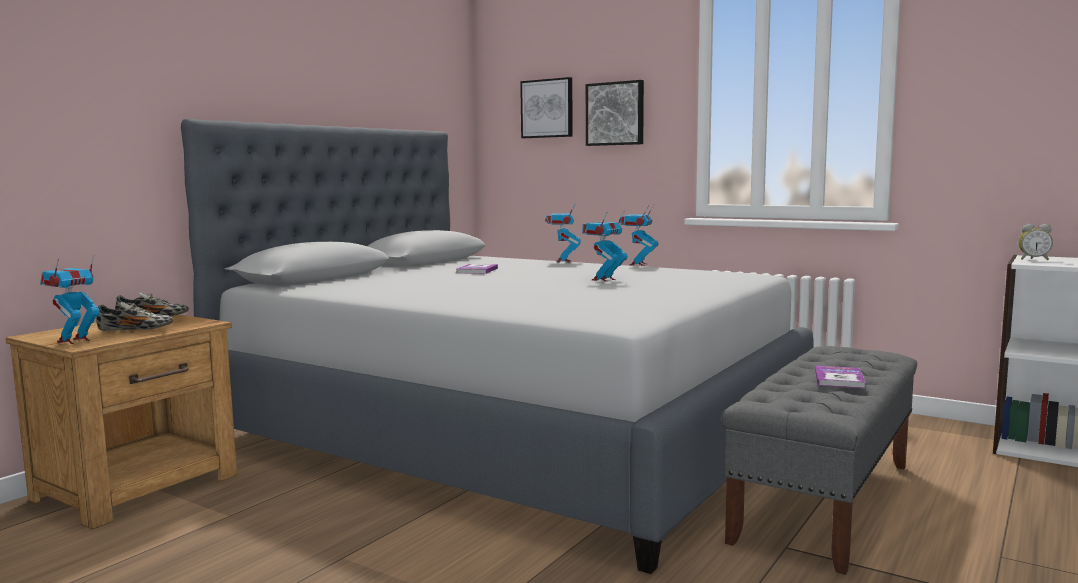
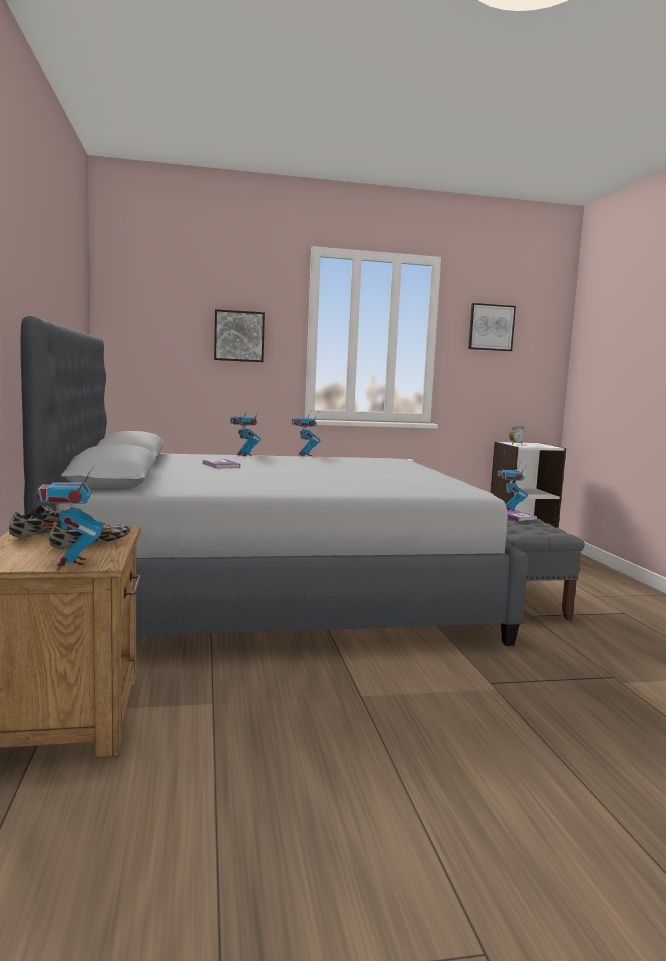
camera: 45 degrees left, 0 degrees up
picture [520,77,573,138] -> picture moved to [468,303,516,351]
toy robot [582,210,627,282] -> toy robot moved to [497,462,528,510]

